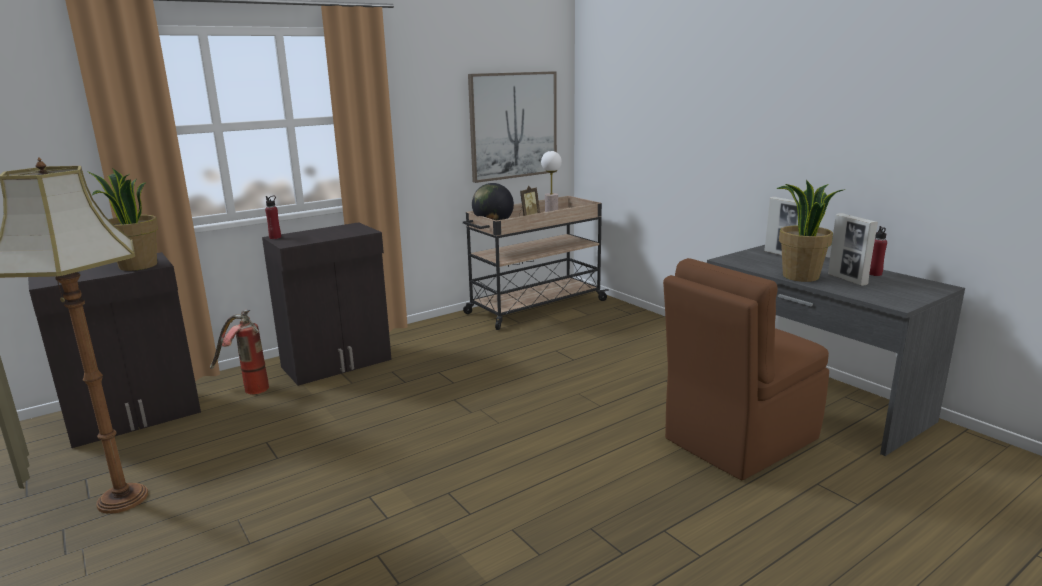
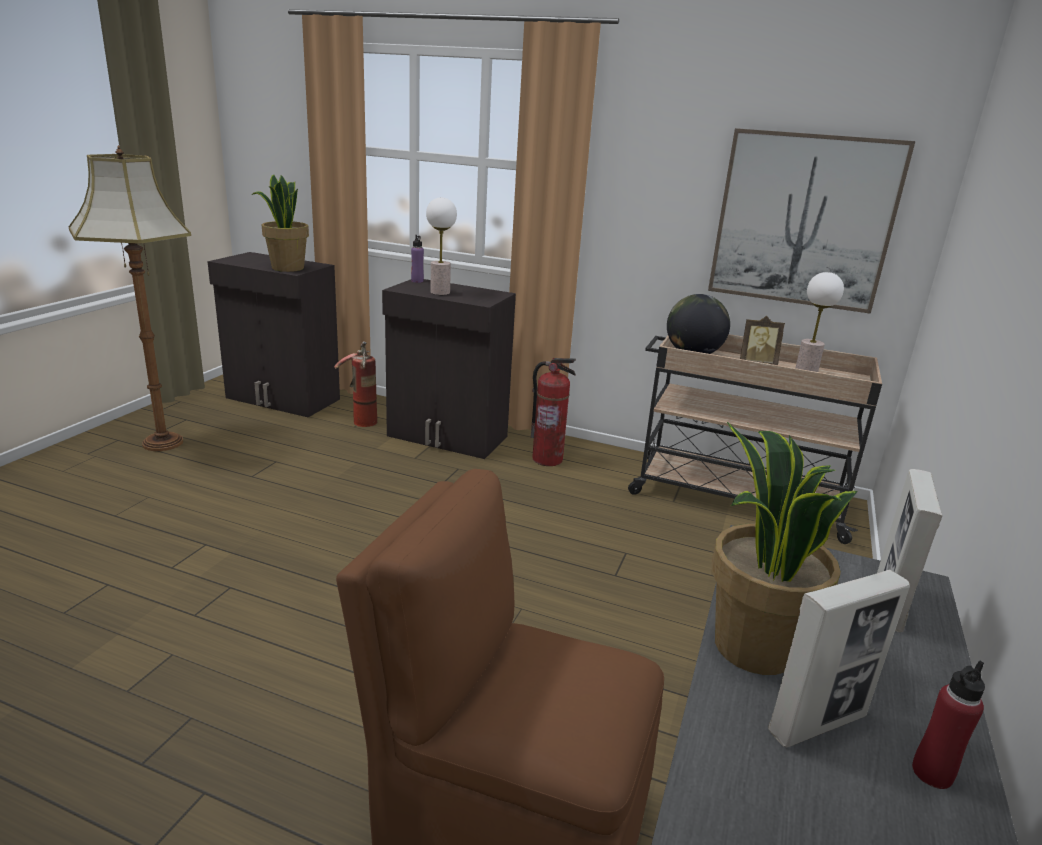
camera: 55 degrees right, 5 degrees up
red bottle [265,196,281,239] -> purple bottle [411,235,424,283]
picture frame [828,213,878,286] -> picture frame turned 150 degrees counterclockwise [768,570,910,747]
none -> table lamp [426,197,457,295]
none -> fire extinguisher [531,358,576,466]

